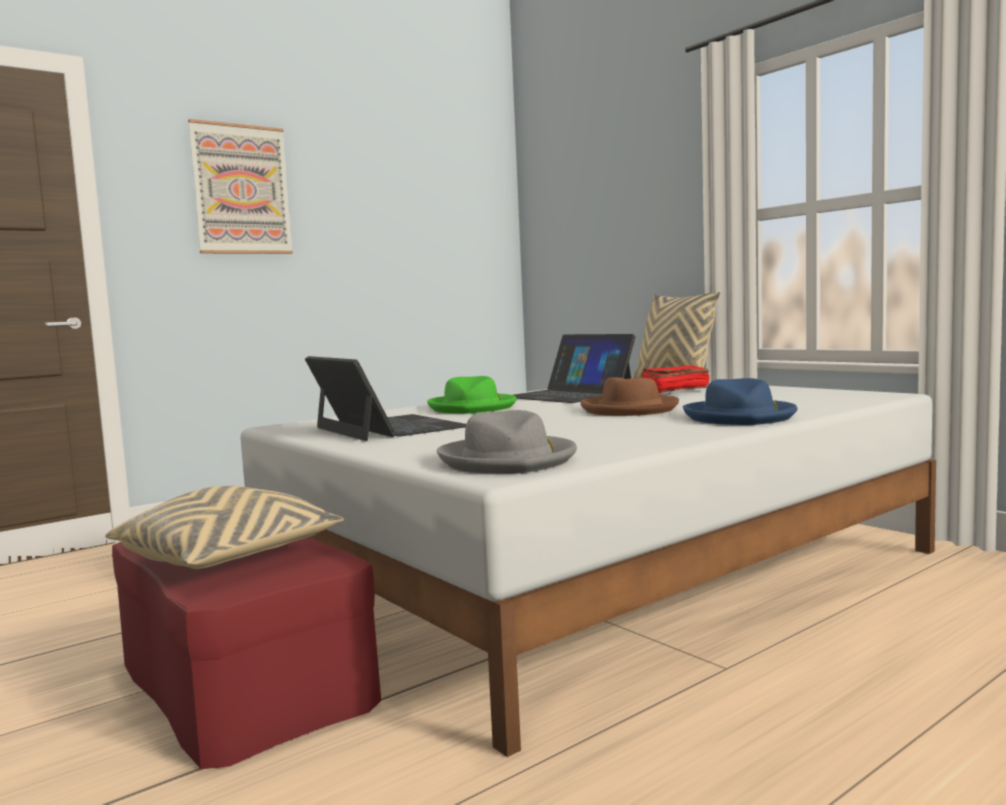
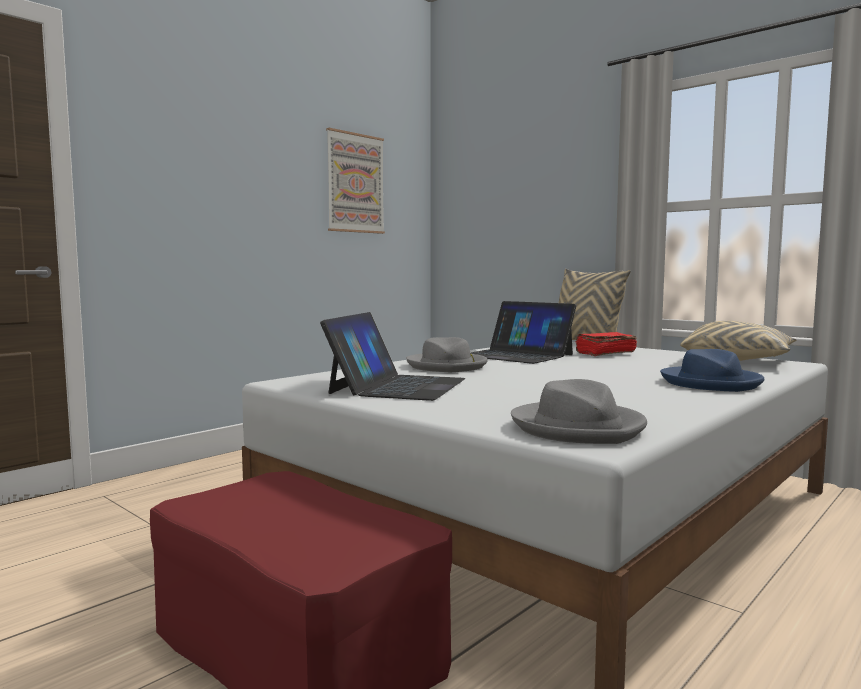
camera: 10 degrees left, 0 degrees up
beige pillow [105,486,344,569] -> beige pillow moved to [680,321,796,361]
picture [188,119,293,254] -> picture moved to [326,128,385,234]
laptop [305,356,466,441] -> laptop turned 60 degrees clockwise [320,312,465,401]
green hat [427,376,517,414] -> grey hat [406,337,488,372]
brown hat [581,377,679,416] -> none

